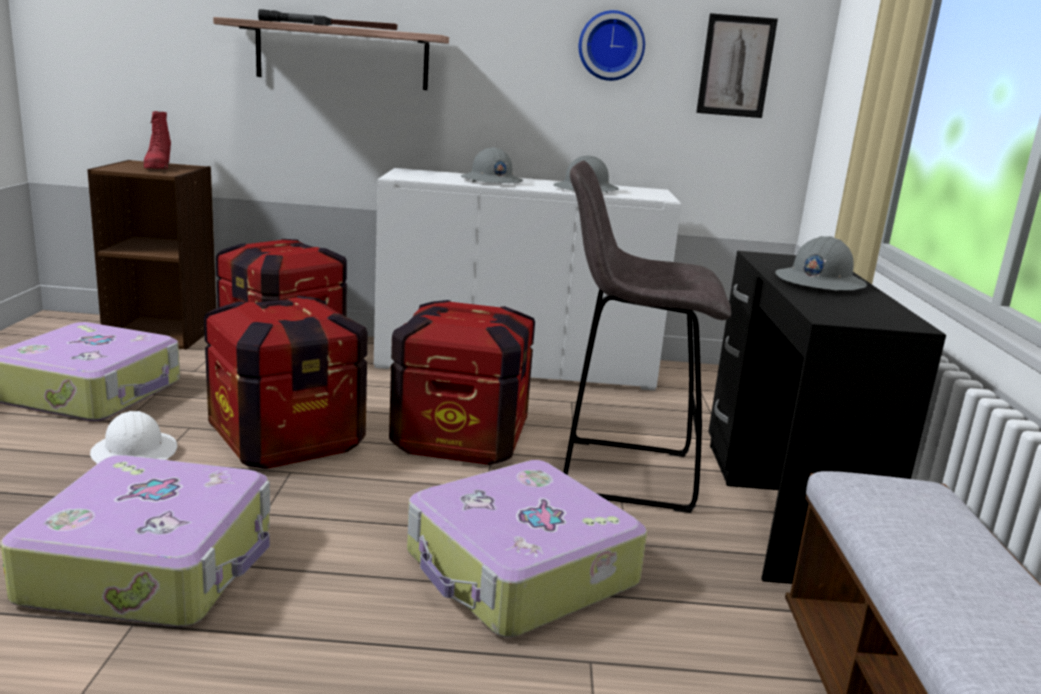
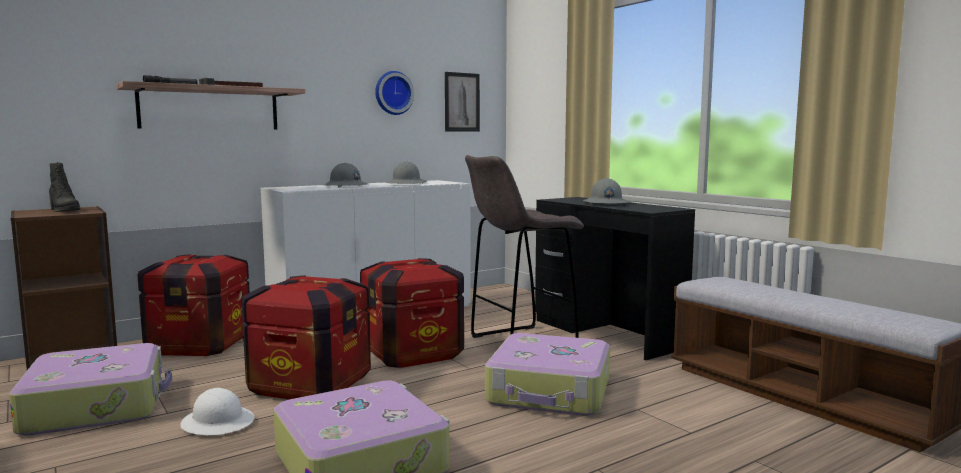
camera: 35 degrees left, 10 degrees down
red boot [144,111,171,169] -> black boot [49,162,80,212]

